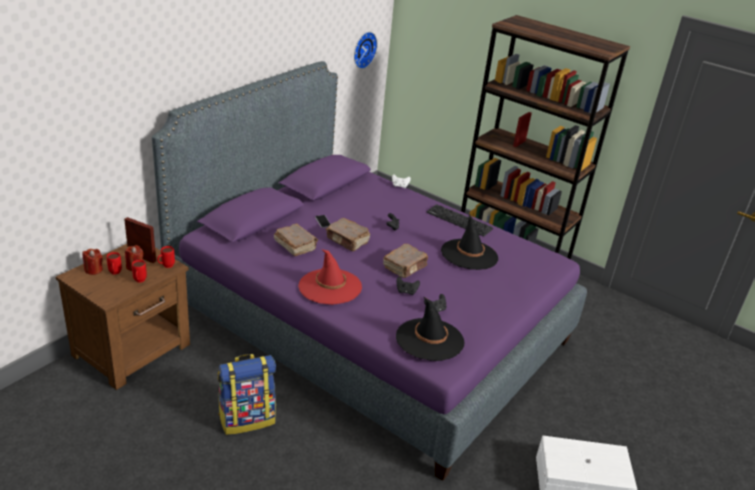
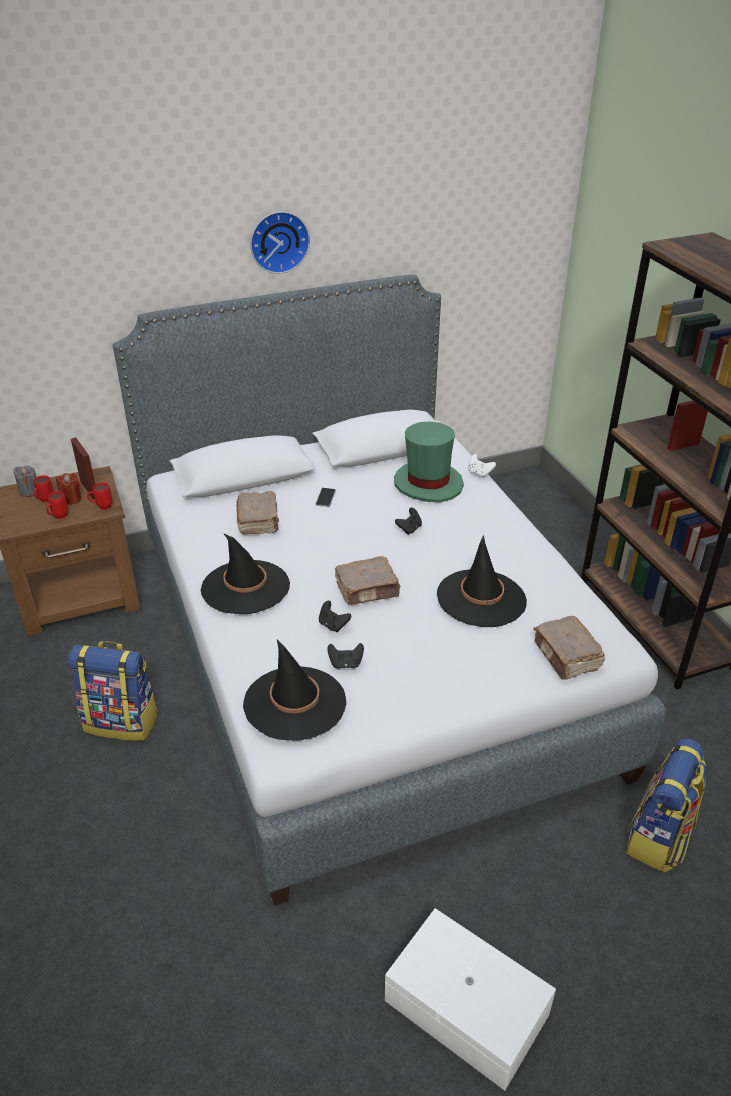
camera: 35 degrees right, 5 degrees up
red candle [82,249,103,275] -> grey candle [13,465,37,497]
purple bed [152,61,587,481] -> grey bed [113,275,666,906]
red hat [298,249,362,305] -> black hat [201,533,290,614]
brown book [326,218,370,251] -> brown book moved to [534,616,605,680]
wall clock [354,32,377,69] -> wall clock moved to [250,211,310,274]
keyboard [427,204,493,237] -> none
none -> green hat [394,421,464,503]
none -> backpack [626,738,706,873]

